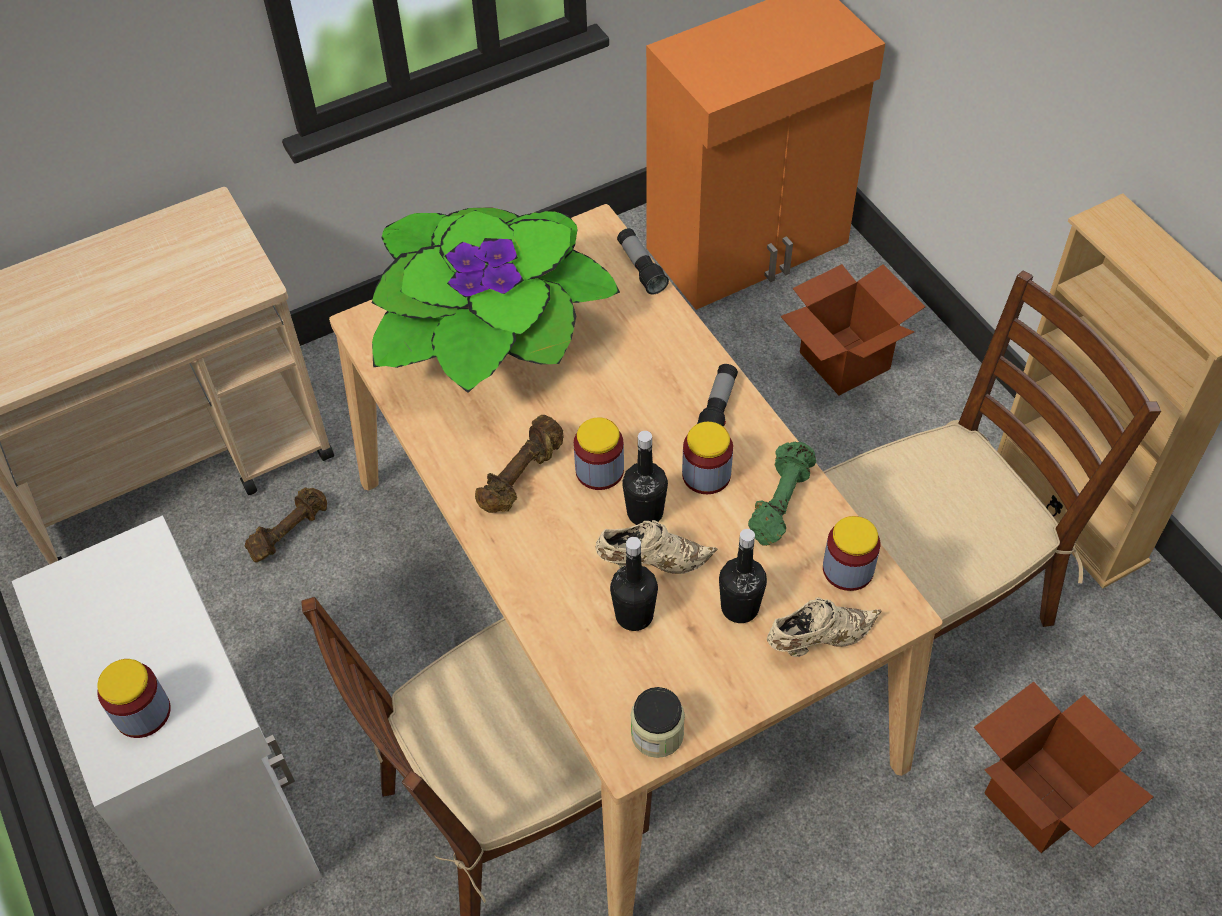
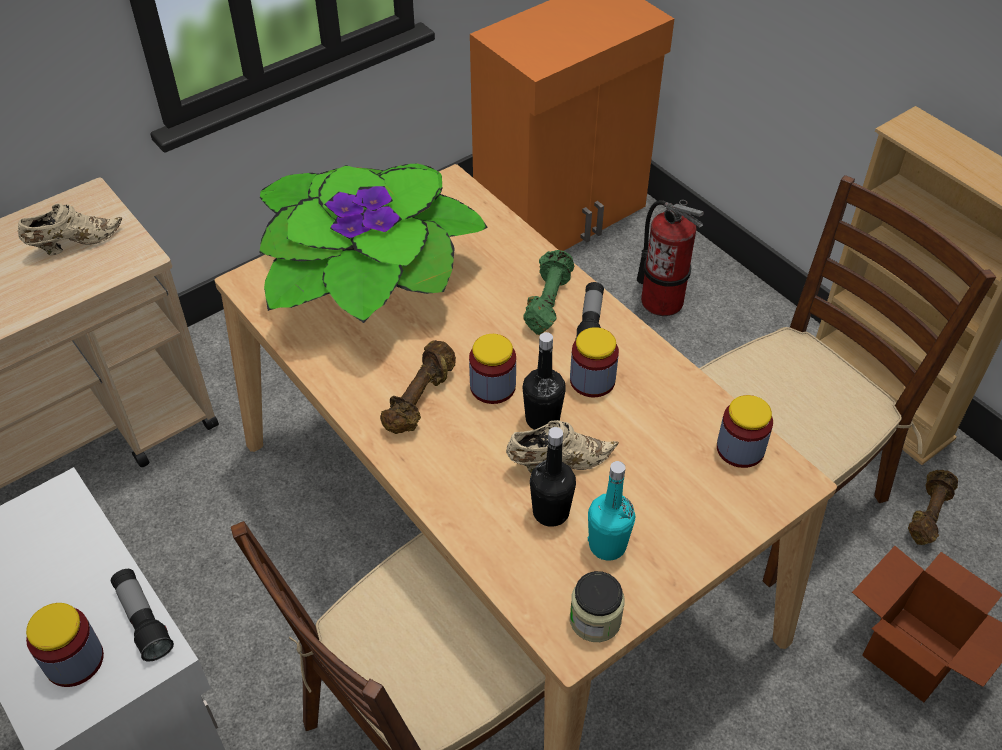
camera: 10 degrees left, 5 degrees down
brown dumbbell [245,488,327,562] -> brown dumbbell moved to [908,470,958,545]
flashlight [617,228,669,294] -> flashlight moved to [111,569,174,661]
black bottle [719,529,767,623] -> none
green dumbbell [748,442,816,546] -> green dumbbell moved to [523,250,574,335]
beige shoe [767,597,882,657] -> beige shoe moved to [18,203,122,255]
cardboard box [780,264,925,395] -> fire extinguisher [637,200,704,316]
none -> turquoise bottle [588,461,635,560]

